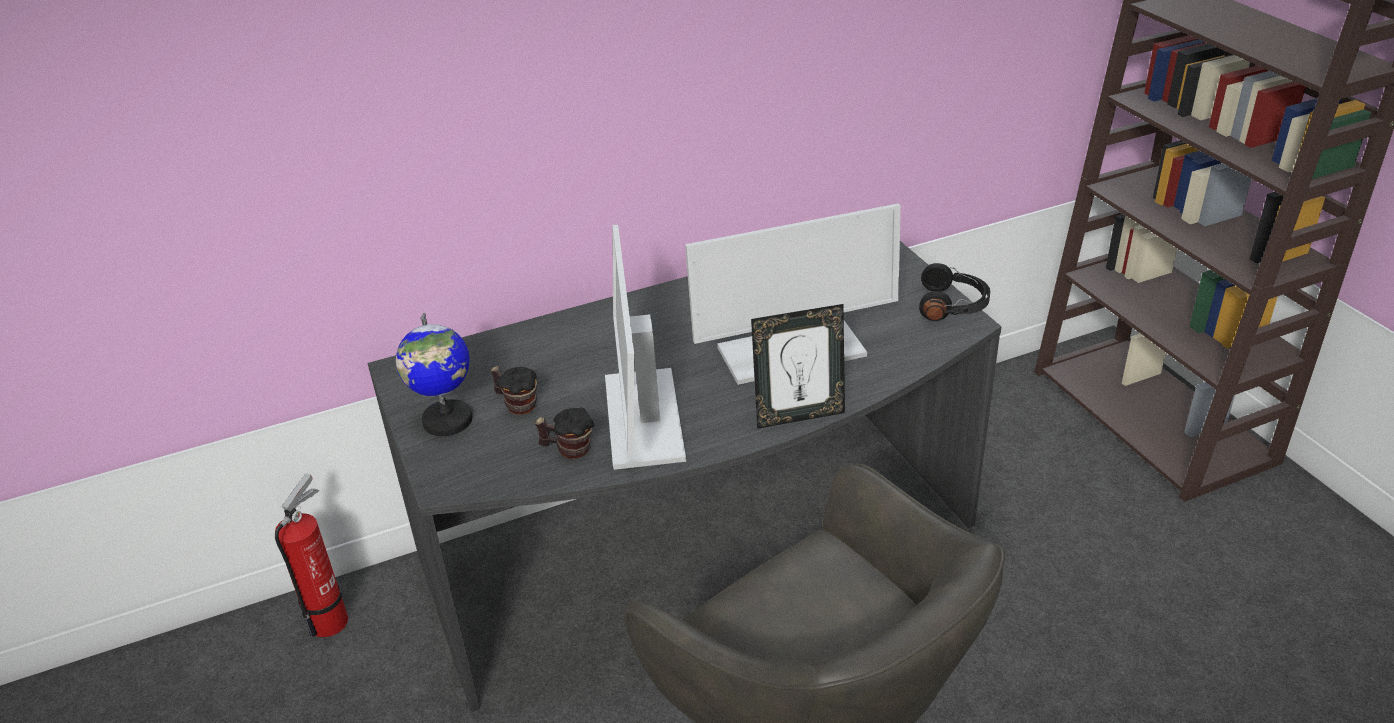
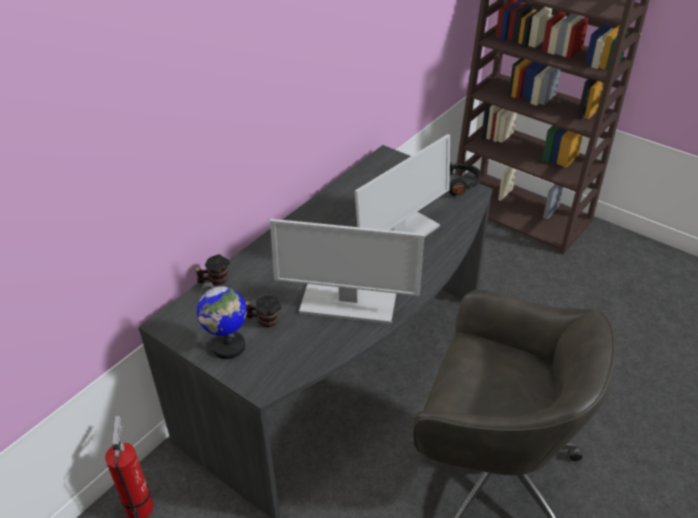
camera: 30 degrees left, 5 degrees up
mug [535,407,594,458] -> mug moved to [195,254,230,286]
monitor [605,225,686,470] -> monitor turned 45 degrees counterclockwise [270,219,424,324]
picture frame [751,304,845,429] -> none

